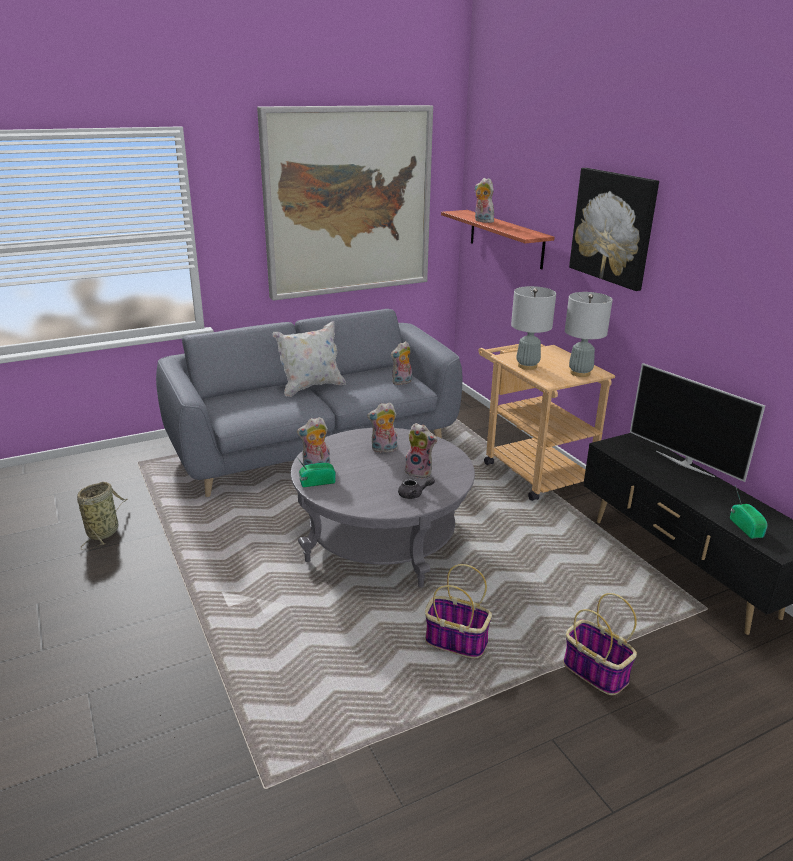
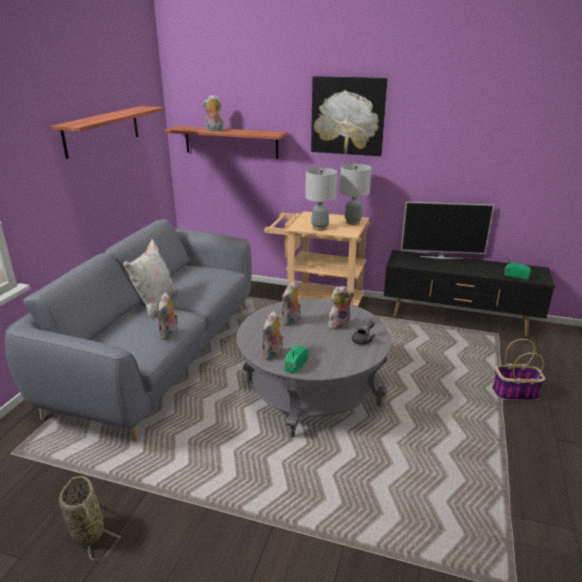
camera: 45 degrees left, 0 degrees up
picture [257,105,433,301] -> shelf [50,106,164,159]
plush toy [391,341,412,385] -> plush toy moved to [158,292,178,340]
basket [425,564,492,658] -> none

